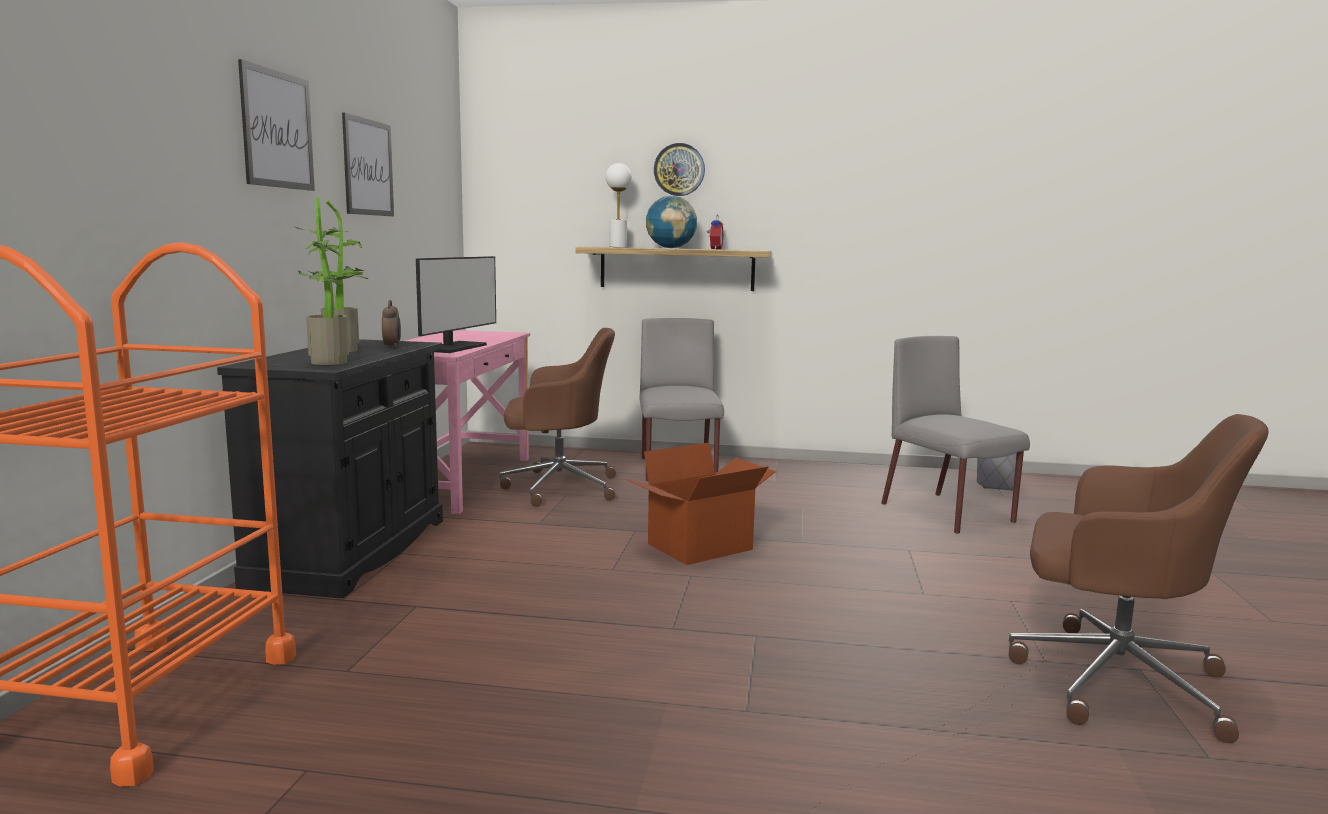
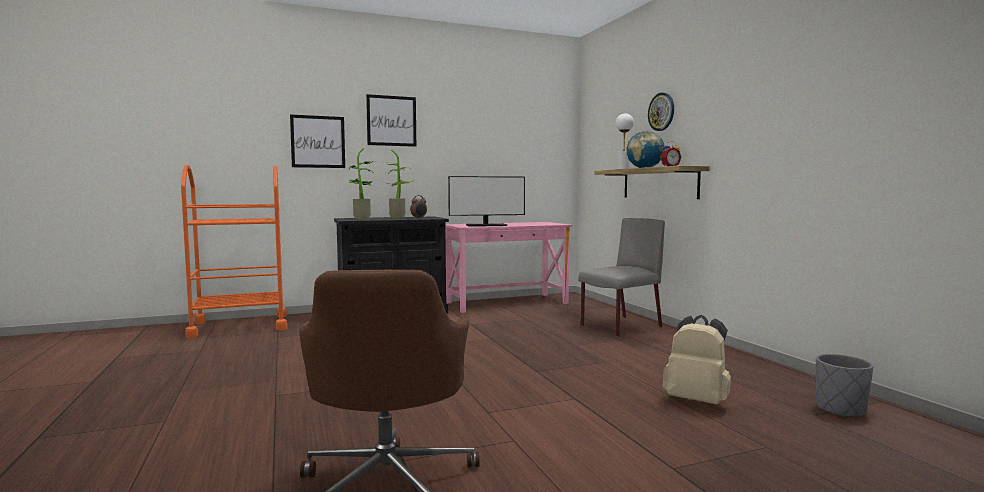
camera: 60 degrees right, 5 degrees down
picture [342,113,394,216] -> picture moved to [290,114,345,168]
brown office chair [499,328,616,507] -> none
cardboard box [625,442,776,565] -> none
grey chair [881,336,1030,534] -> beige backpack [663,315,731,404]

